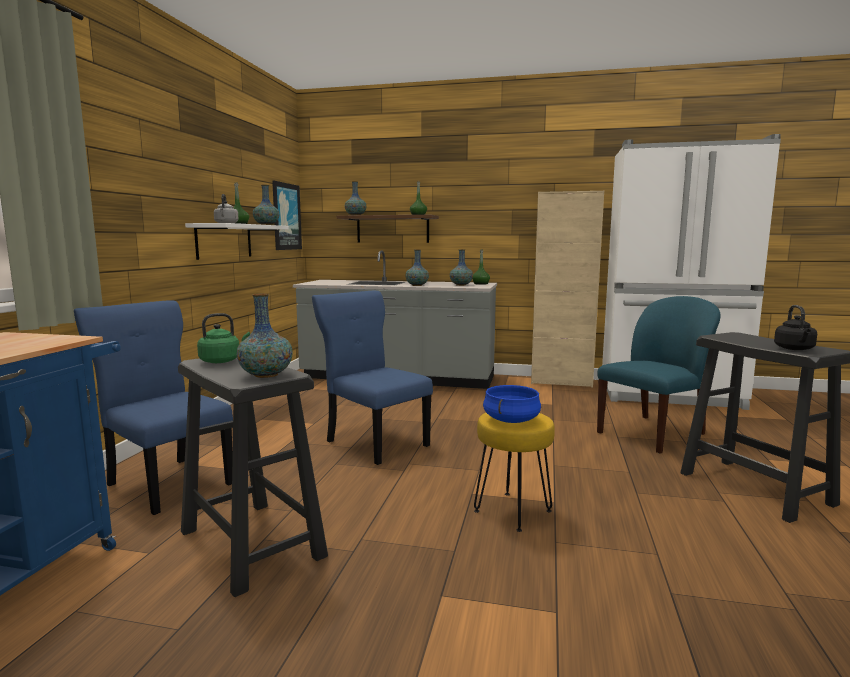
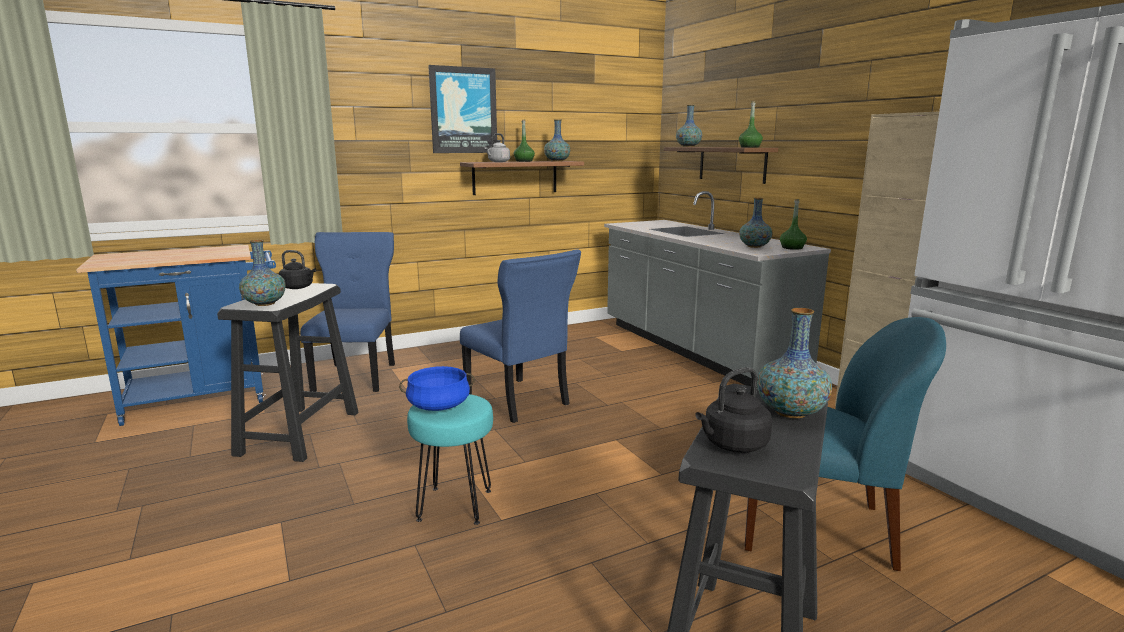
camera: 50 degrees right, 5 degrees up
white shelf [185,223,289,260] -> brown shelf [460,161,584,195]
green kettle [197,313,250,363] -> black kettle [279,250,316,289]
picture [272,181,302,250] -> picture moved to [428,65,497,153]
blue chair [312,291,433,465] -> blue chair turned 135 degrees clockwise [460,250,581,423]
vase [405,249,429,286] -> vase moved to [757,308,832,418]
yellow stool [474,413,555,532] -> turquoise stool [407,394,493,525]

